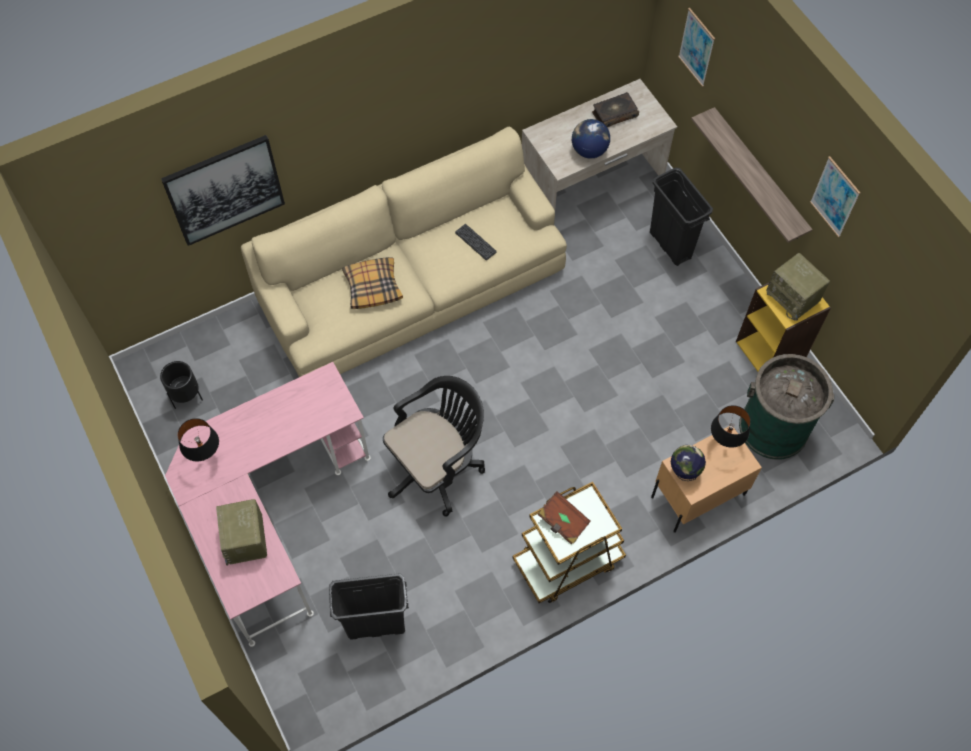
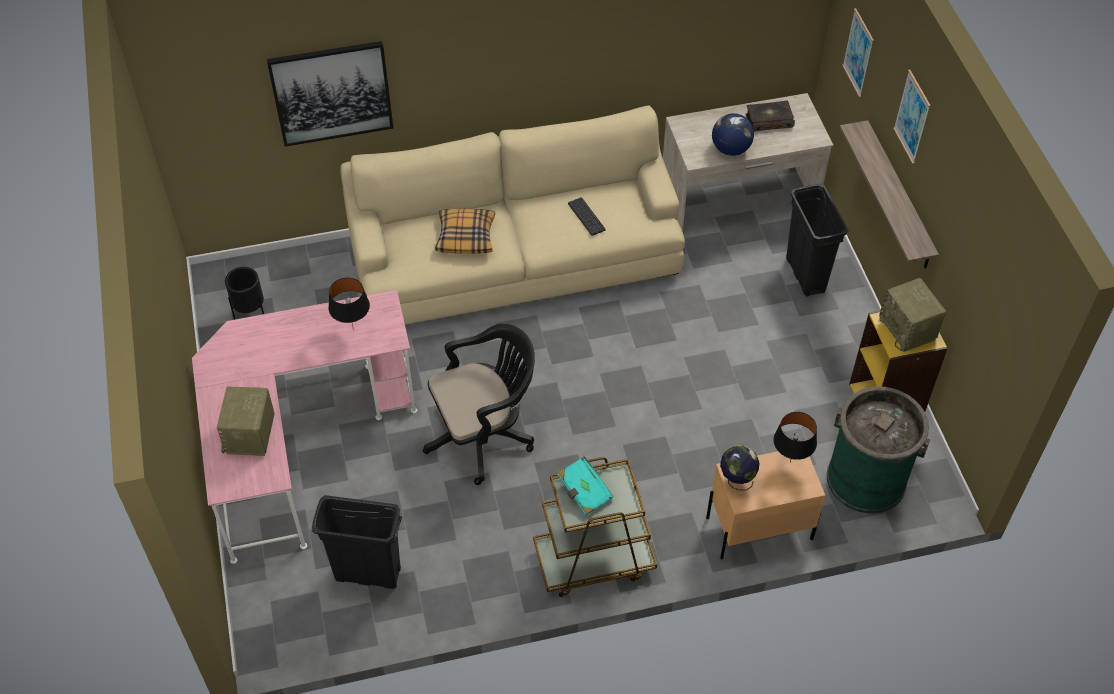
camera: 15 degrees right, 10 degrees down
black table lamp [178,418,219,462] -> black table lamp moved to [328,278,370,330]
brown book [538,491,591,544] -> turquoise book [557,456,614,515]
picture [810,156,860,238] -> picture moved to [893,70,931,164]

